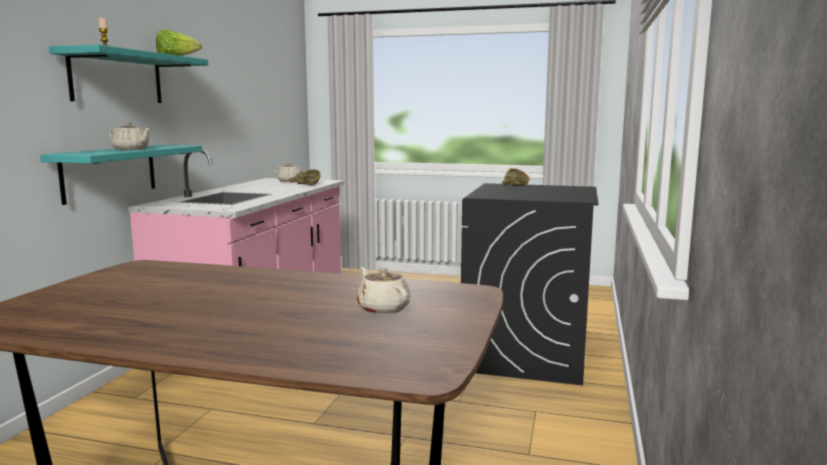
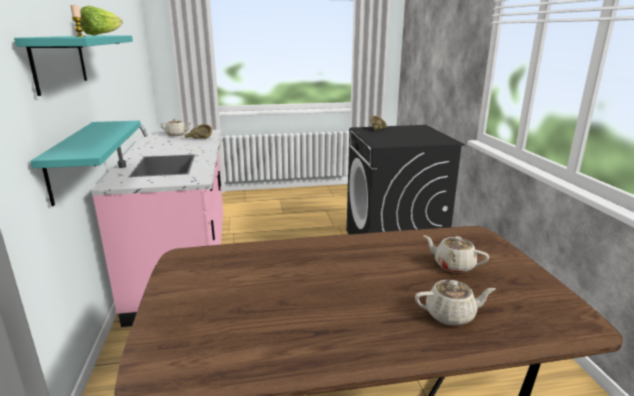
camera: 25 degrees left, 10 degrees up
beige teapot [109,122,151,150] -> beige teapot moved to [415,280,495,326]

